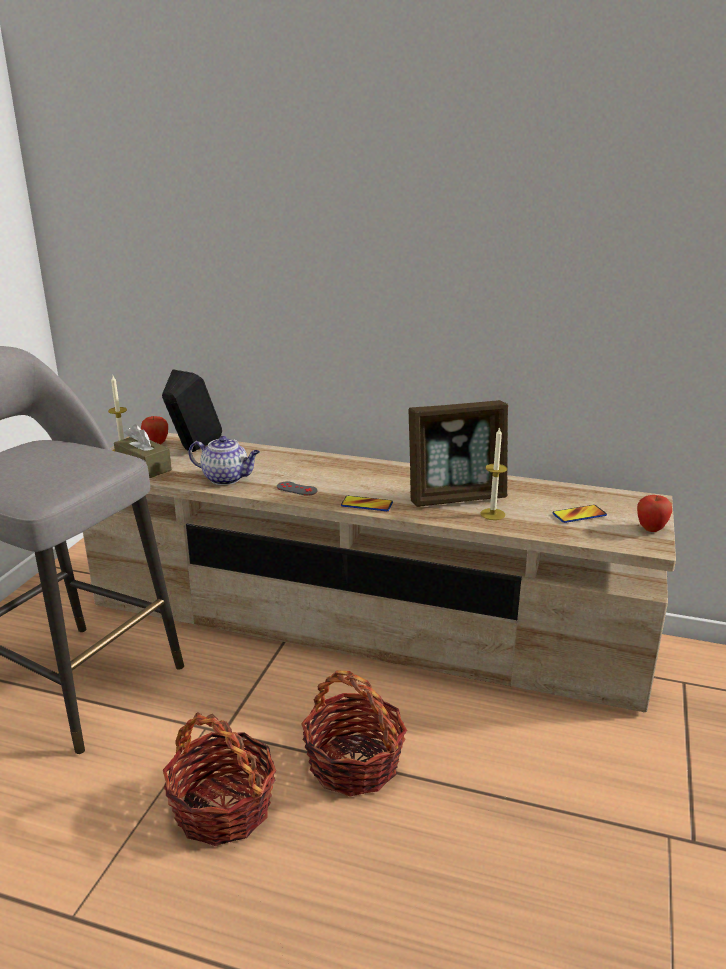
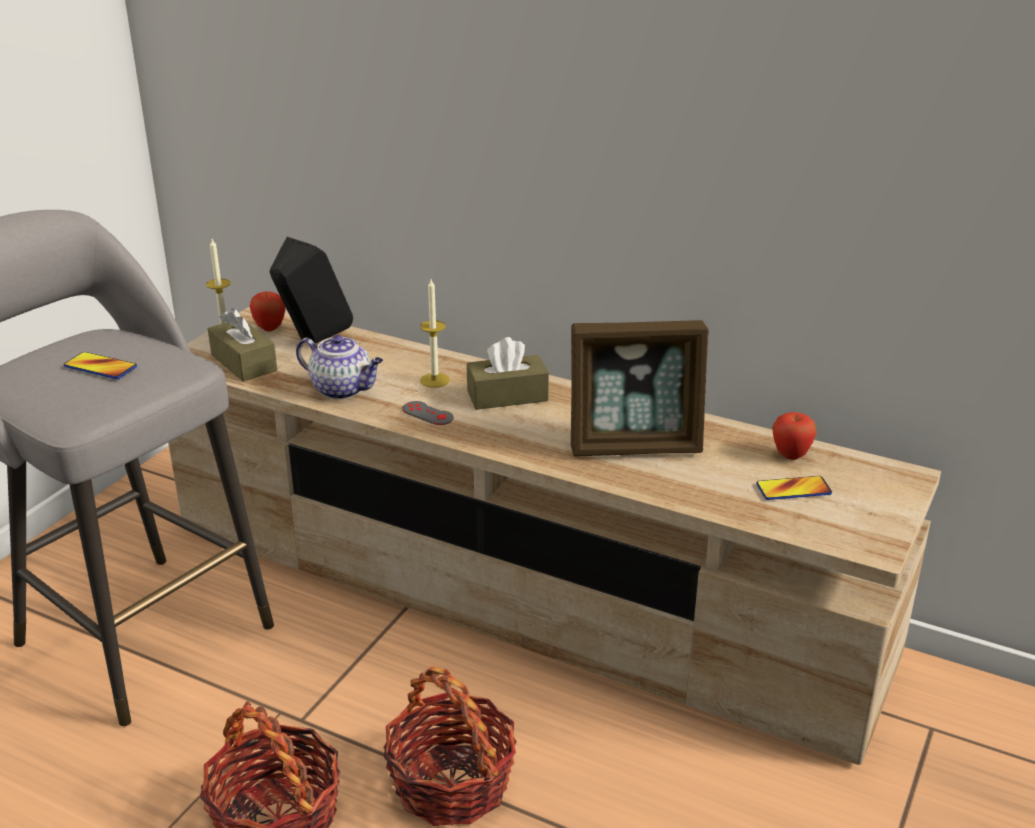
camera: 10 degrees right, 5 degrees up
phone [341,496,393,511] -> phone moved to [64,352,137,379]
candle [480,427,507,520] -> candle moved to [420,279,450,388]
apple [637,495,672,532] -> apple moved to [772,412,817,460]
none -> brown tissue box [467,337,549,410]

